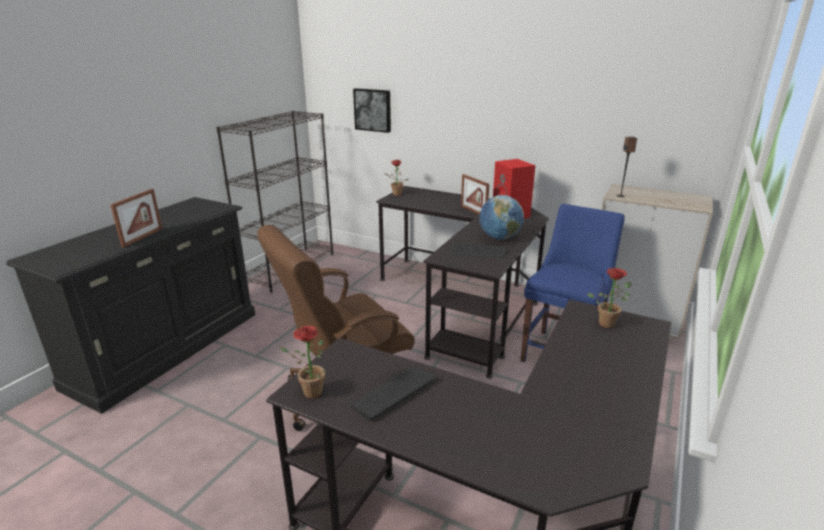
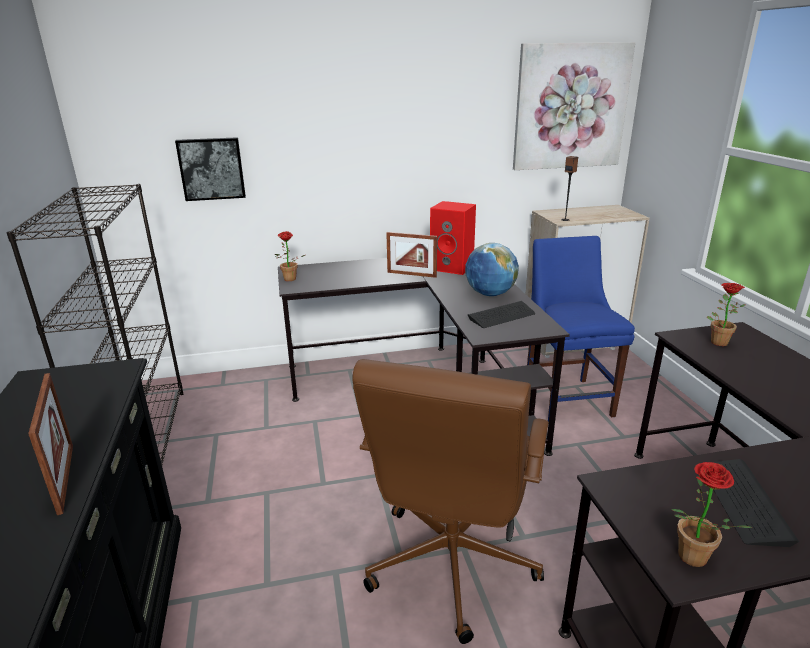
camera: 40 degrees left, 0 degrees up
none -> picture [513,42,635,170]

